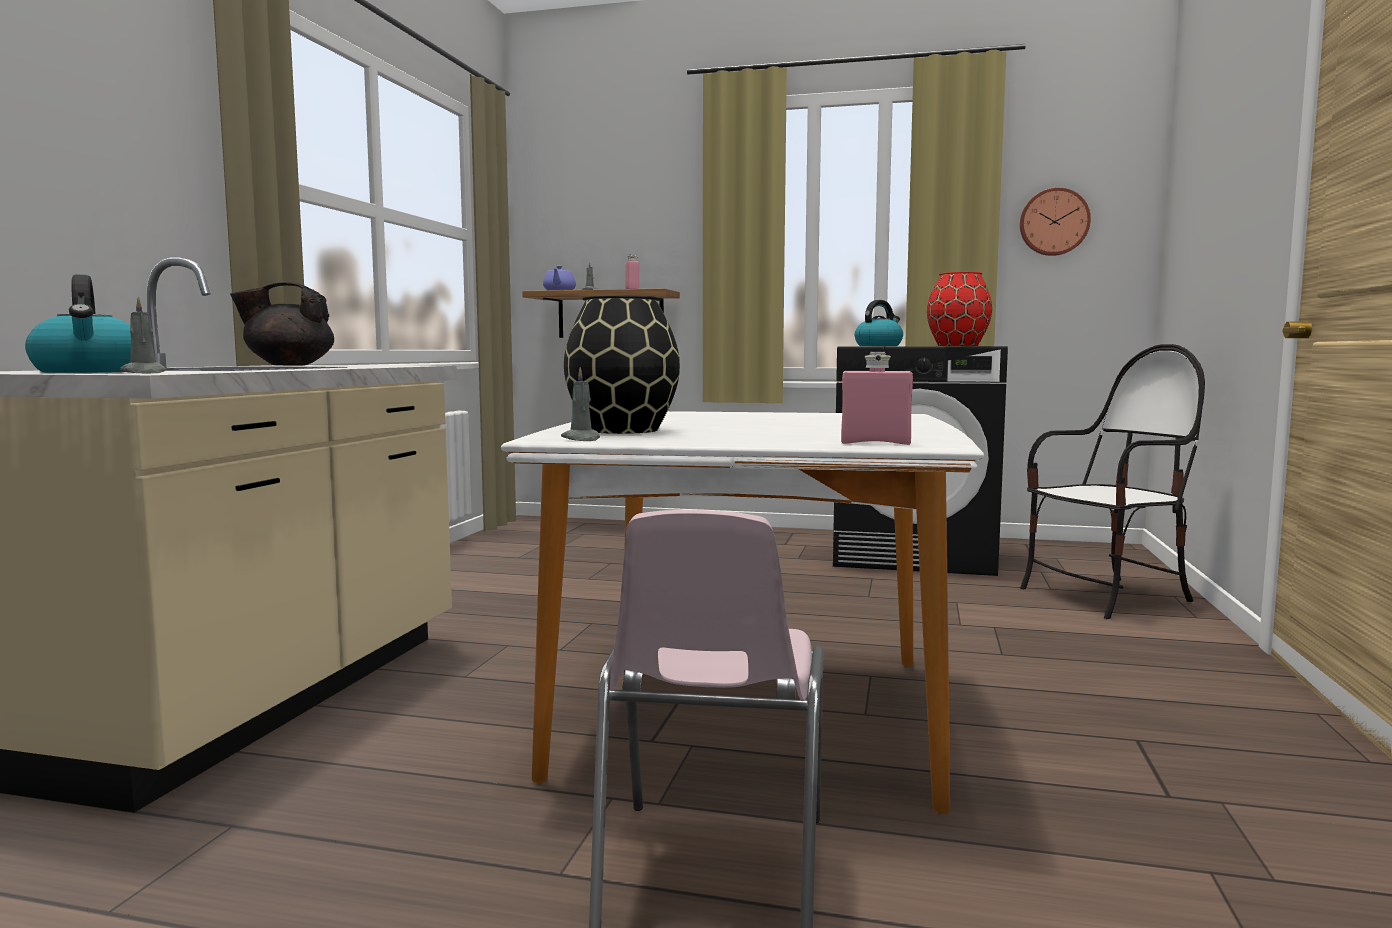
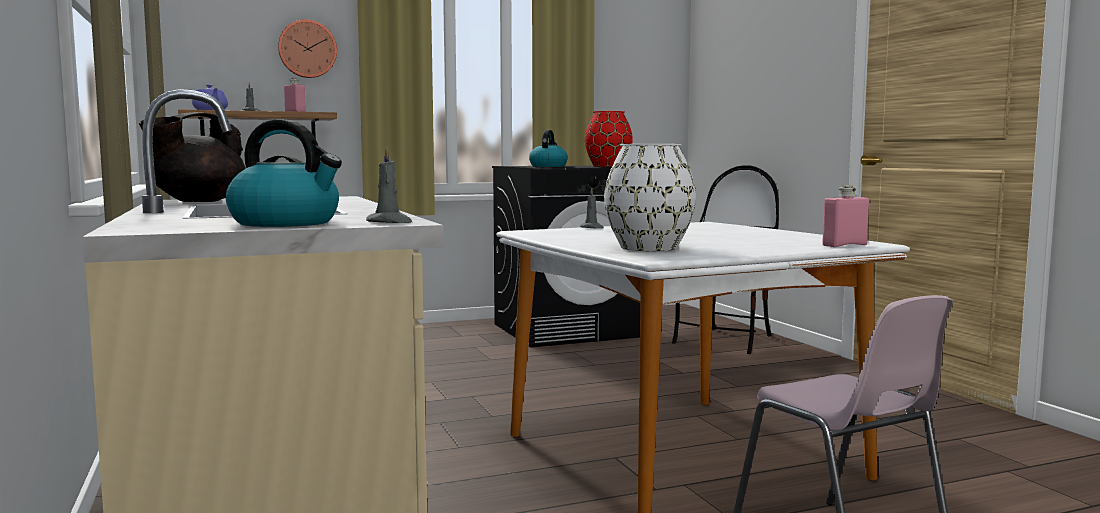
camera: 35 degrees left, 0 degrees up
grey candle [561,367,600,441] -> grey candle moved to [580,188,604,229]
black vase [564,296,680,434] -> white vase [604,144,696,251]
wall clock [1020,187,1091,256] -> wall clock moved to [278,19,337,78]

